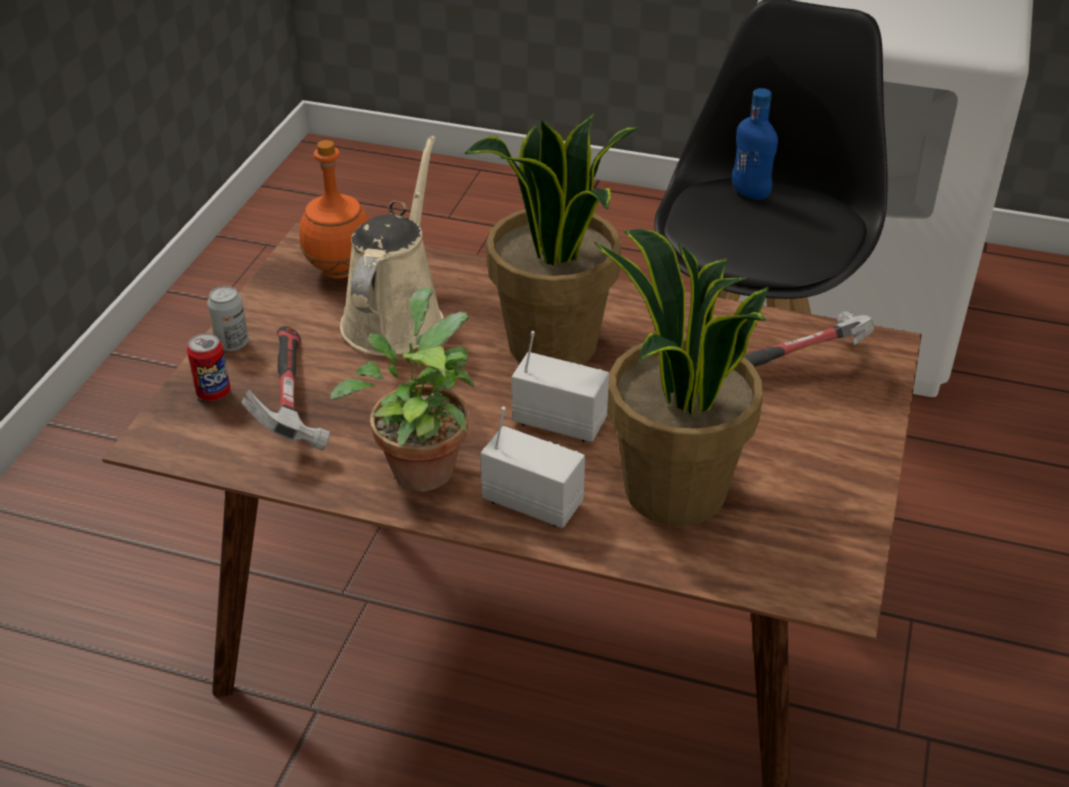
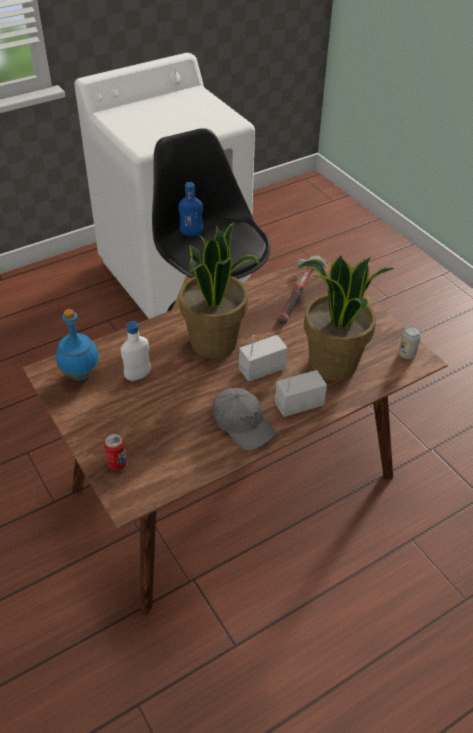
camera: 50 degrees left, 5 degrees up
can [207,286,249,351] -> can moved to [399,326,421,359]
hammer [241,326,330,450] -> none
orange bottle [299,140,369,279] -> blue bottle [56,309,100,381]
potted plant [330,287,475,492] -> grey cap [212,388,276,450]
beige watering can [340,135,444,356] -> white bottle [121,321,151,381]

